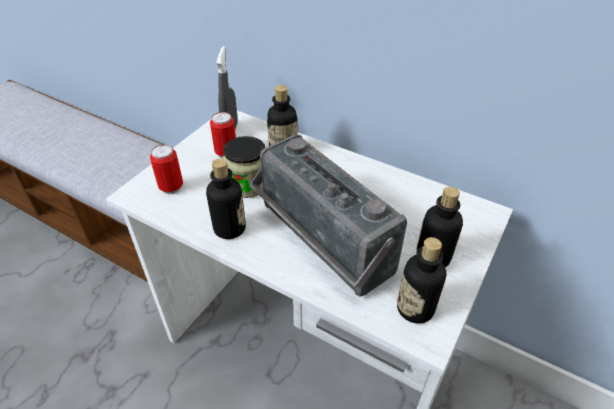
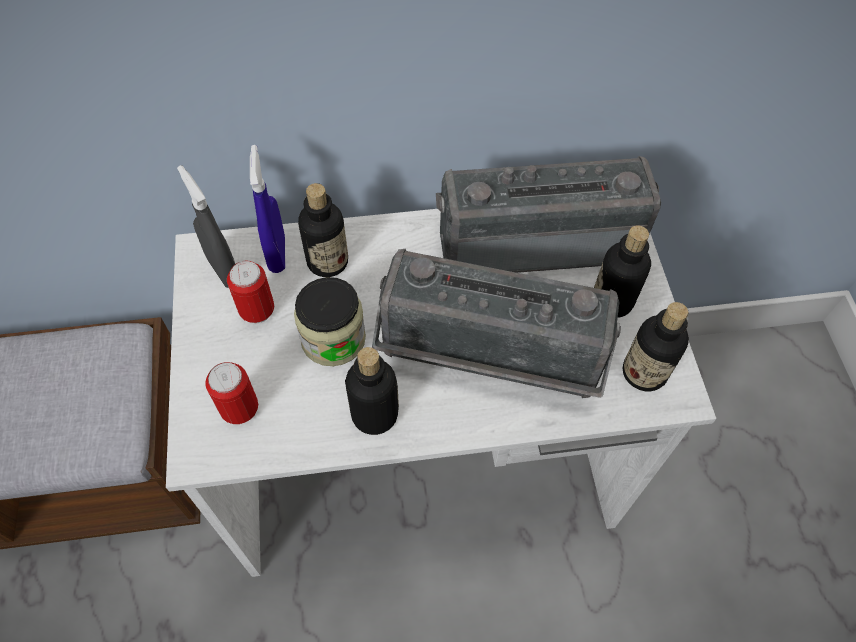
camera: 40 degrees left, 15 degrees up
none -> blue spray bottle [250,145,285,273]
none -> radio [436,156,661,273]

